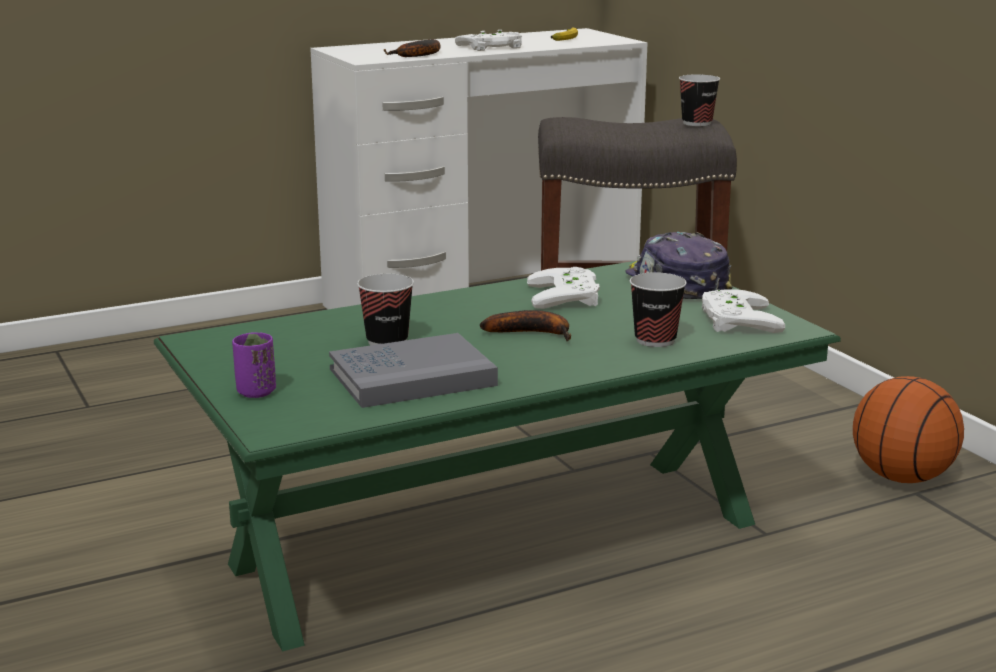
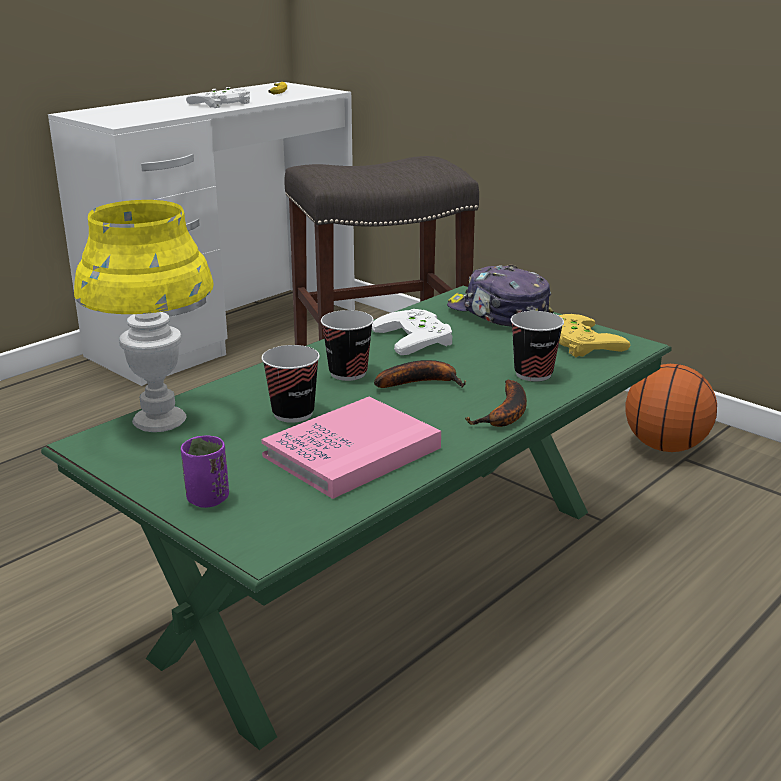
camera: 20 degrees left, 5 degrees up
grey book [329,333,498,408] -> pink book [261,397,441,499]
banana [384,39,440,57] -> banana moved to [465,380,527,427]
cup [679,74,720,126] -> cup moved to [321,310,374,381]
white game controller [702,289,785,333] -> yellow game controller [558,314,630,357]
none -> yellow table lamp [74,200,213,432]

